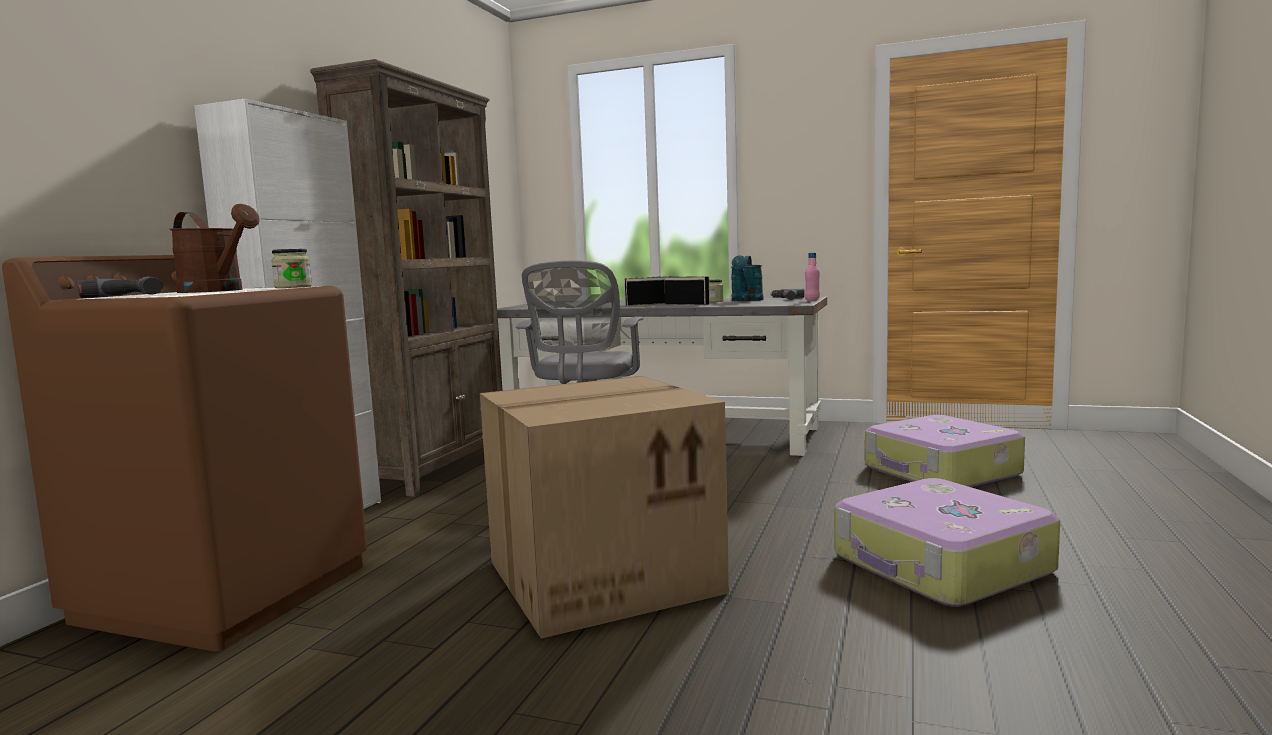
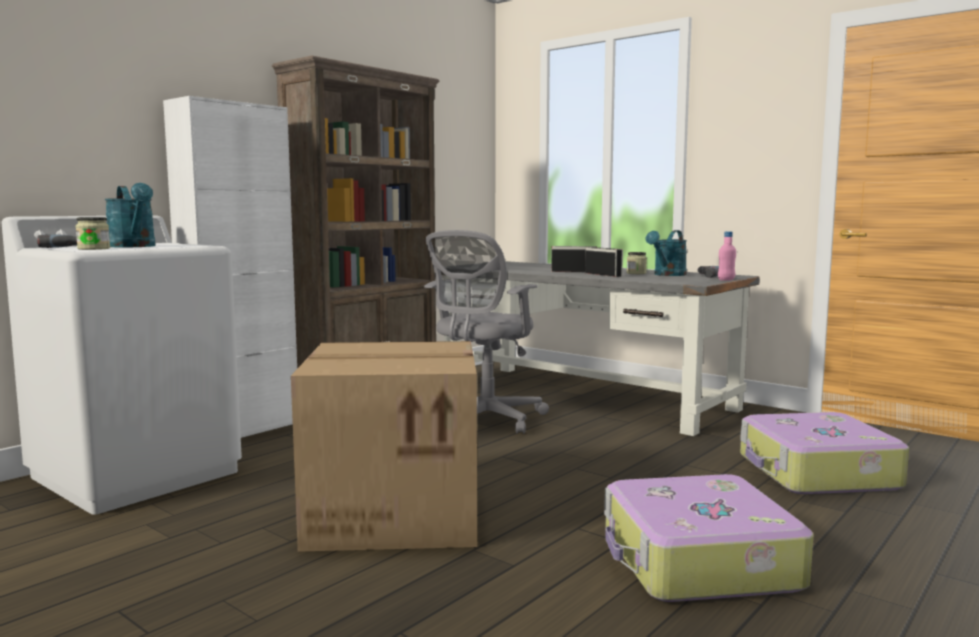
camera: 20 degrees right, 0 degrees up
brown washing machine [2,255,367,651] -> white washing machine [2,215,242,515]
brown watering can [170,204,260,293] -> turquoise watering can [105,183,156,247]
jar [271,249,312,288] -> jar moved to [76,217,110,250]

